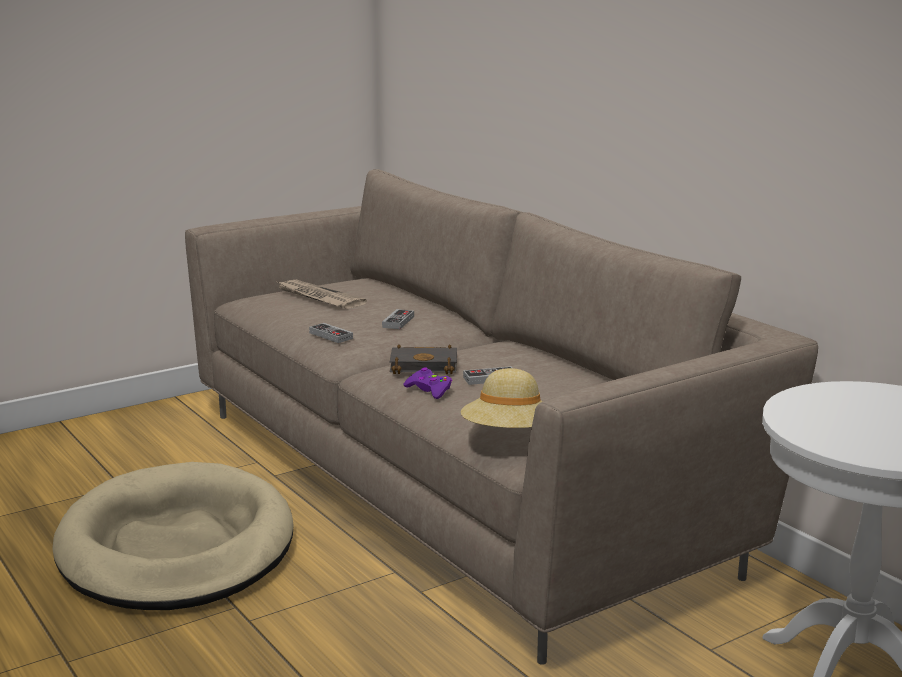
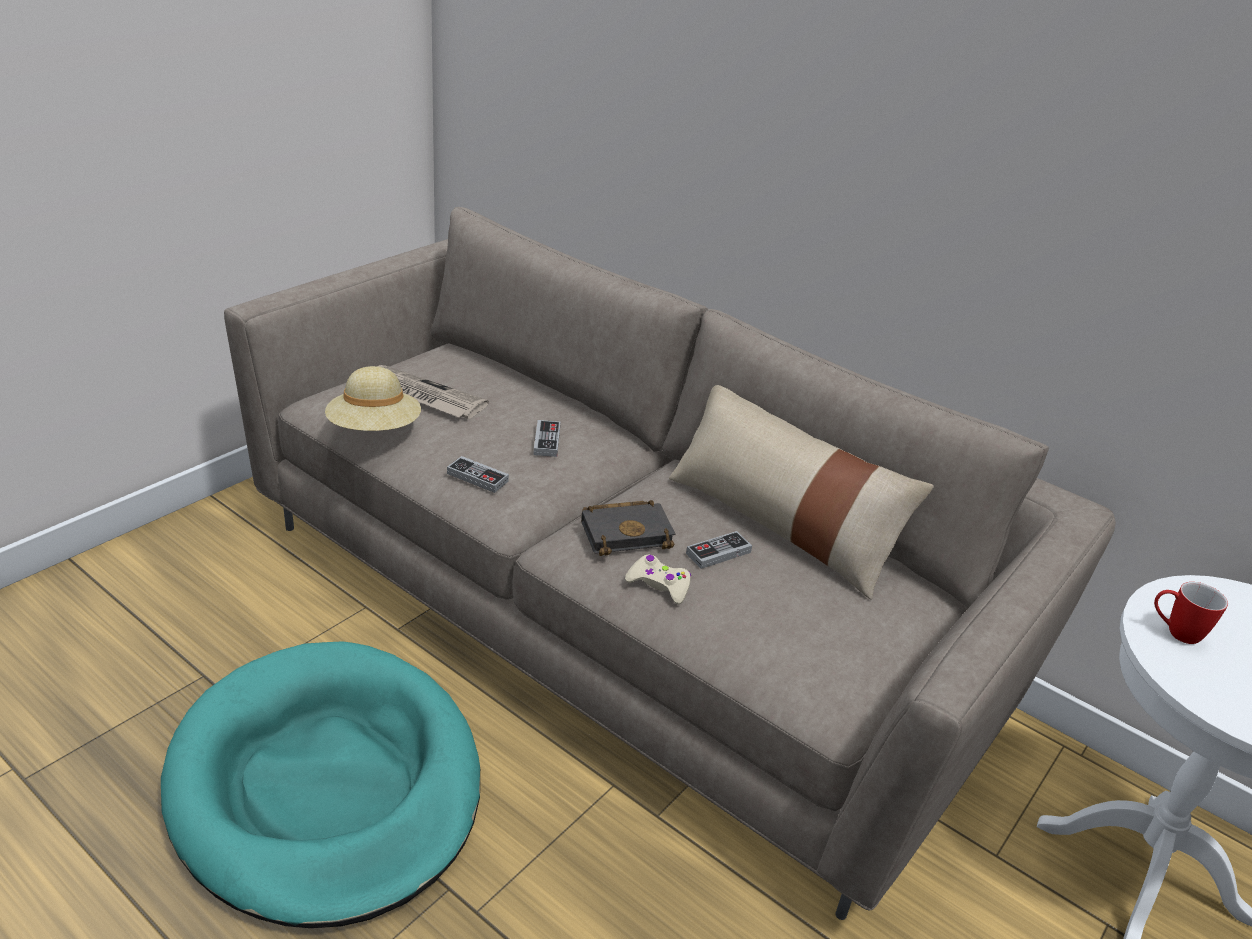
camera: 20 degrees left, 15 degrees up
beige dog bed [53,462,294,610] -> turquoise dog bed [161,641,480,928]
purple game controller [404,367,452,399] -> beige game controller [625,554,691,604]
beige hat [461,368,543,428] -> beige hat moved to [325,366,421,431]
none -> beige pillow [669,385,934,600]
none -> mug [1154,582,1228,644]

